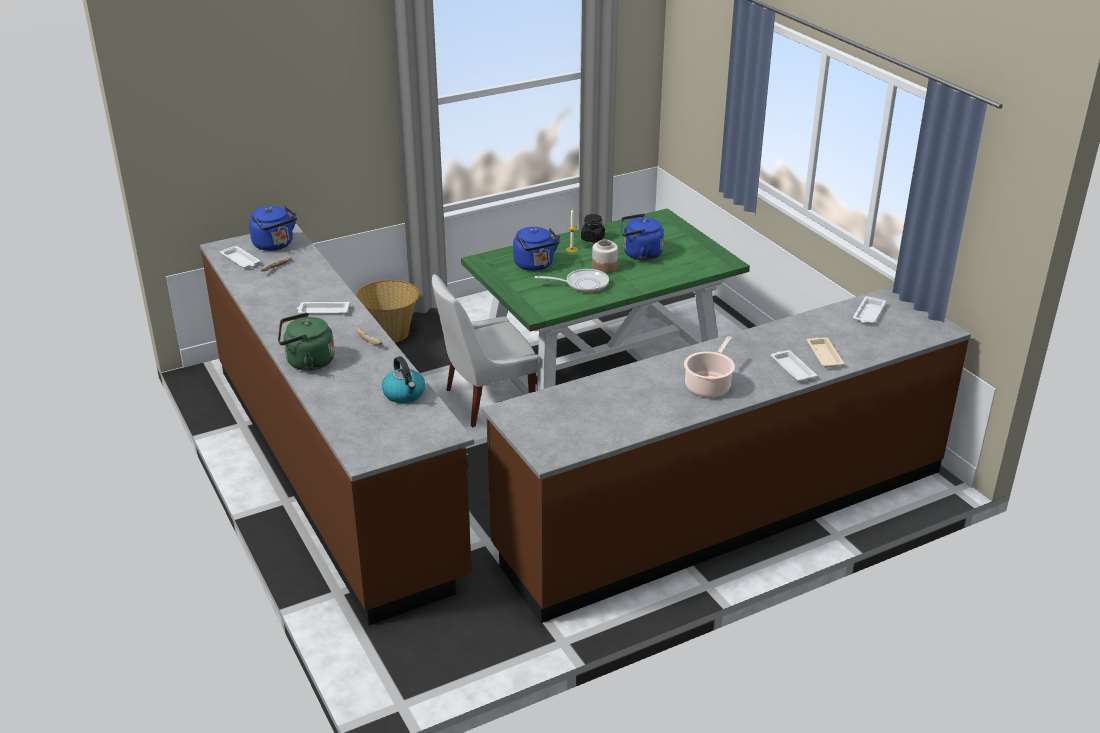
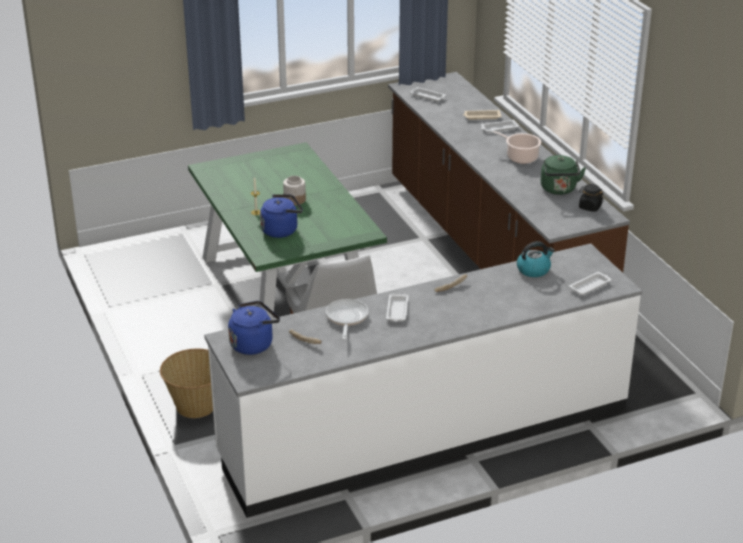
camera: 85 degrees left, 0 degrees up
brown counter [200,224,474,625] -> white counter [204,243,642,518]
white tray [220,245,260,269] -> white tray moved to [568,272,612,295]
green kettle [278,313,335,371] -> green kettle moved to [541,155,586,195]
frying pan [535,269,609,292] -> frying pan moved to [326,299,368,340]
black jar [581,214,605,243] -> black jar moved to [579,184,603,212]
blue kettle [621,214,664,261] -> none

